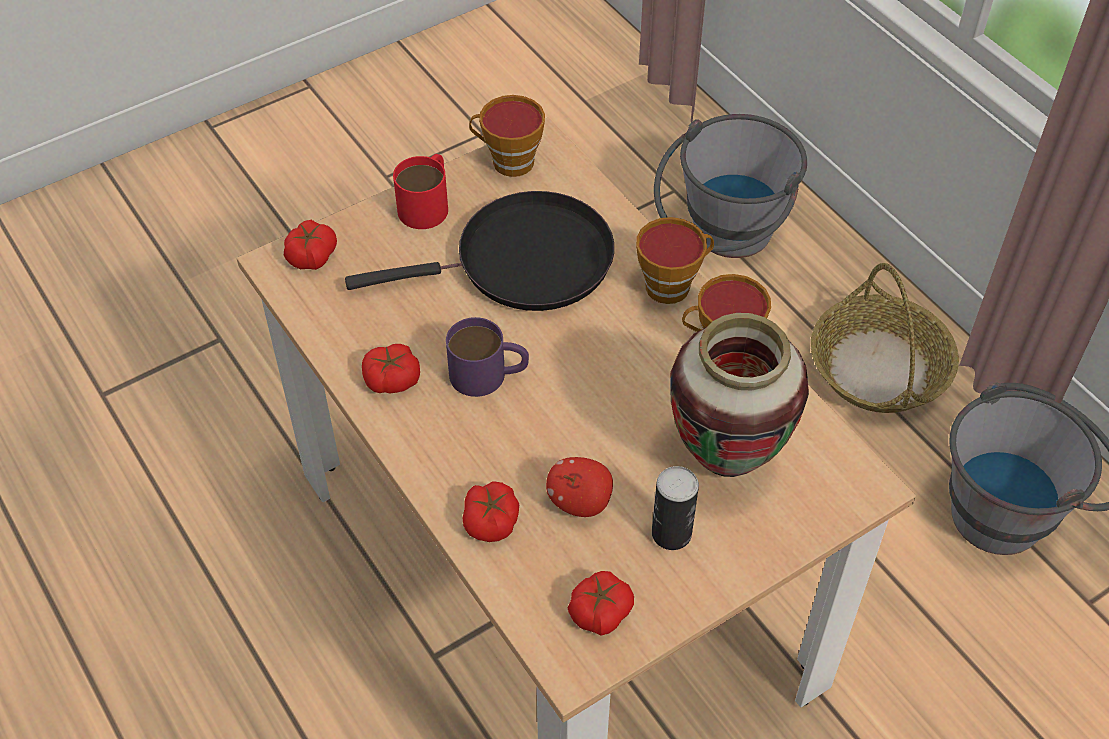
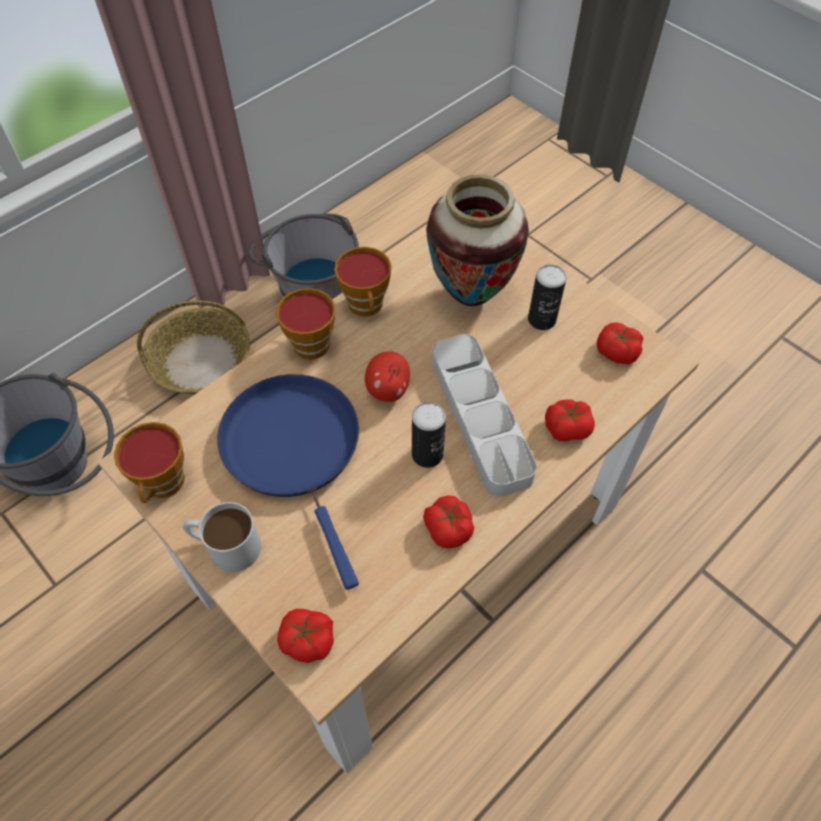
camera: 100 degrees left, 5 degrees up
black frying pan [345,191,614,311] -> blue frying pan [217,374,359,590]
red mug [393,154,448,229] -> white mug [183,502,261,572]
purple mug [446,317,529,397] -> can [412,402,446,468]
apple [546,457,613,517] -> apple moved to [365,351,410,402]
none -> grey tray [432,334,537,497]

